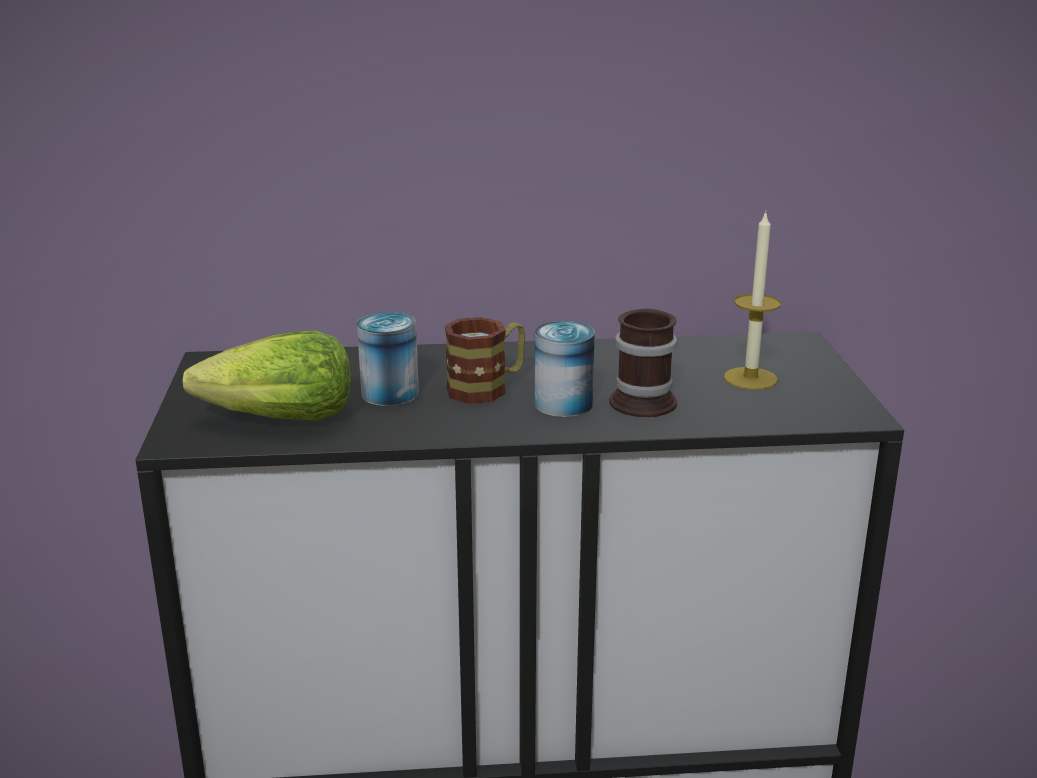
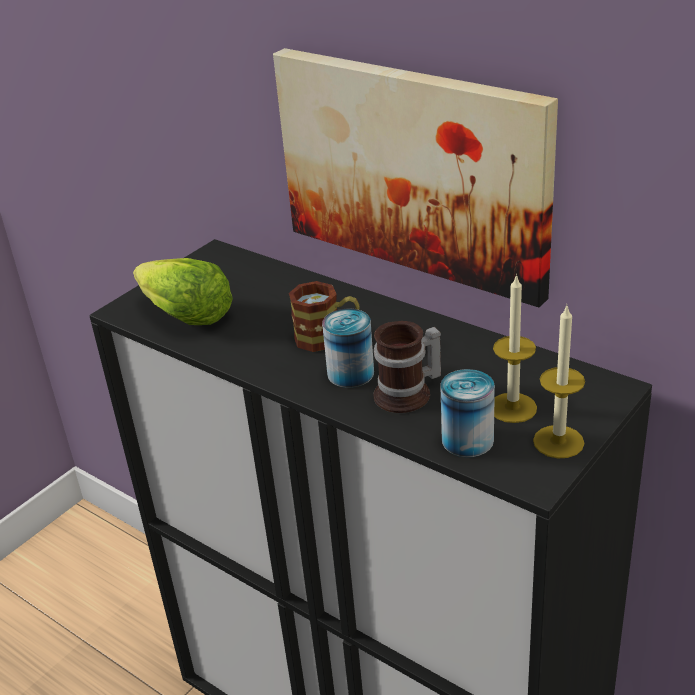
camera: 45 degrees right, 10 degrees up
can [357,312,419,406] -> can moved to [440,369,495,457]
none -> picture [273,48,558,307]
none -> candle [533,306,585,458]

